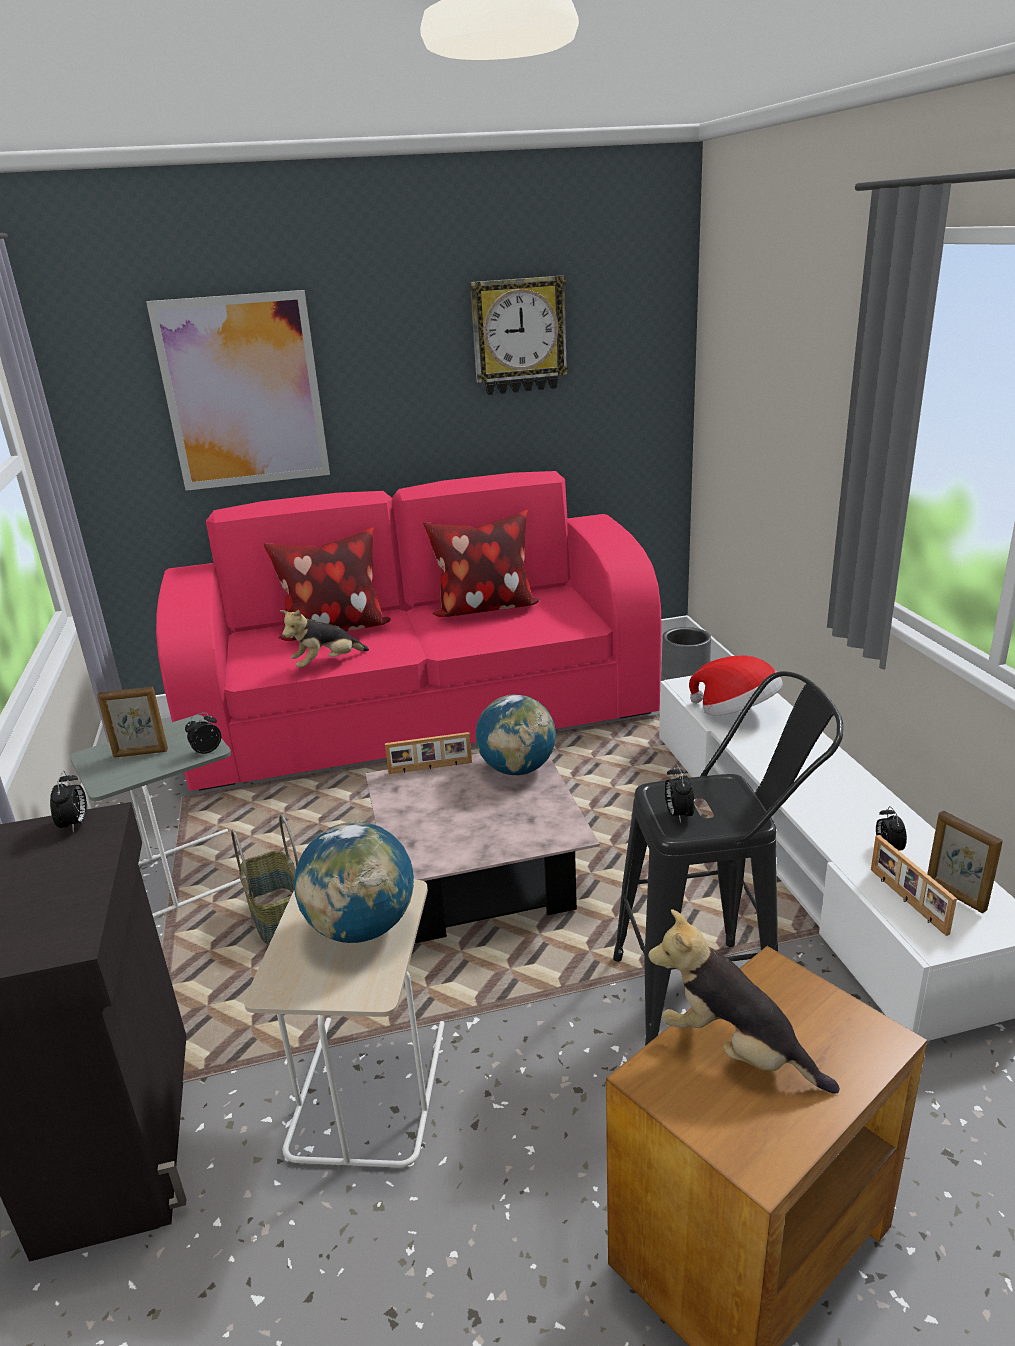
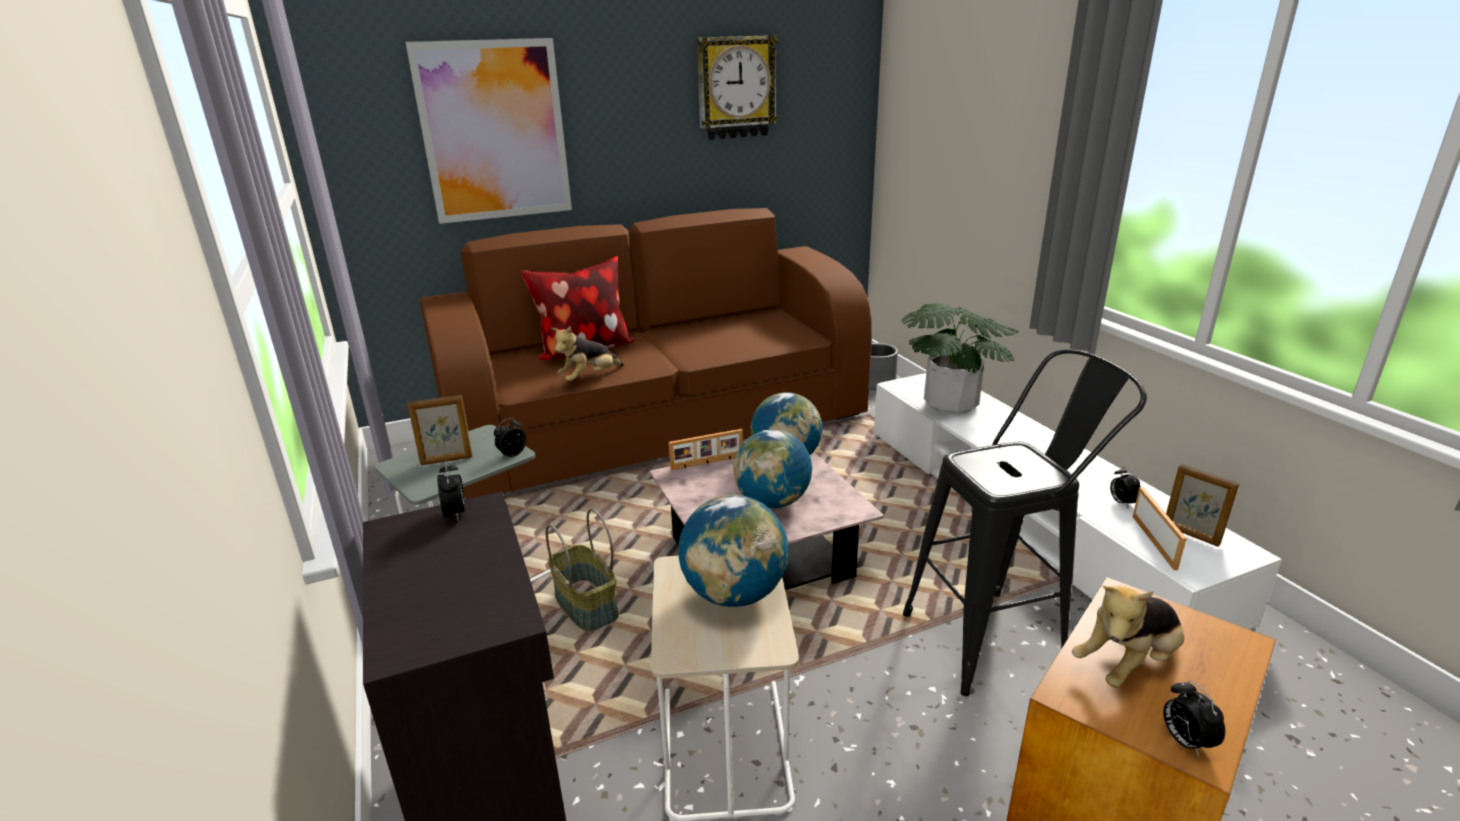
camera: 10 degrees left, 0 degrees up
pink sofa [156,471,662,791] -> brown sofa [421,208,872,499]
pillow [423,510,539,617] -> none
plush toy [648,909,840,1094] -> plush toy turned 60 degrees counterclockwise [1072,585,1184,688]
alarm clock [665,764,694,823] -> alarm clock moved to [1163,681,1225,757]
hat [689,656,783,716] -> potted plant [901,303,1019,414]
picture frame [871,835,957,936] -> picture frame turned 150 degrees counterclockwise [1132,487,1187,570]
none -> globe [733,429,812,508]

